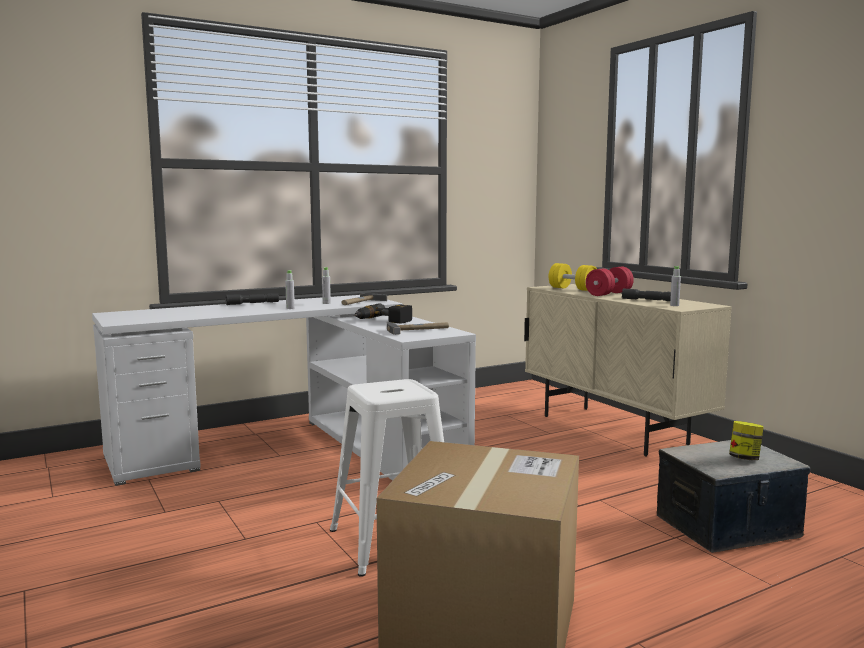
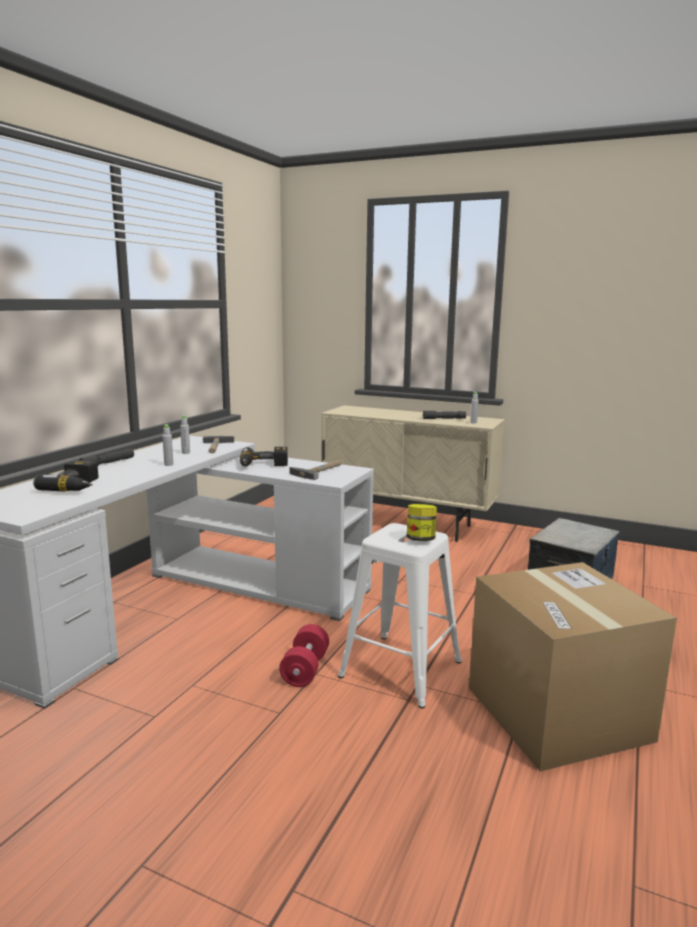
camera: 35 degrees left, 5 degrees up
yellow dumbbell [549,263,597,291] -> none
red dumbbell [586,267,634,296] -> red dumbbell moved to [279,624,329,687]
jar [729,421,764,460] -> jar moved to [407,504,437,541]
none -> power drill [33,461,98,492]

